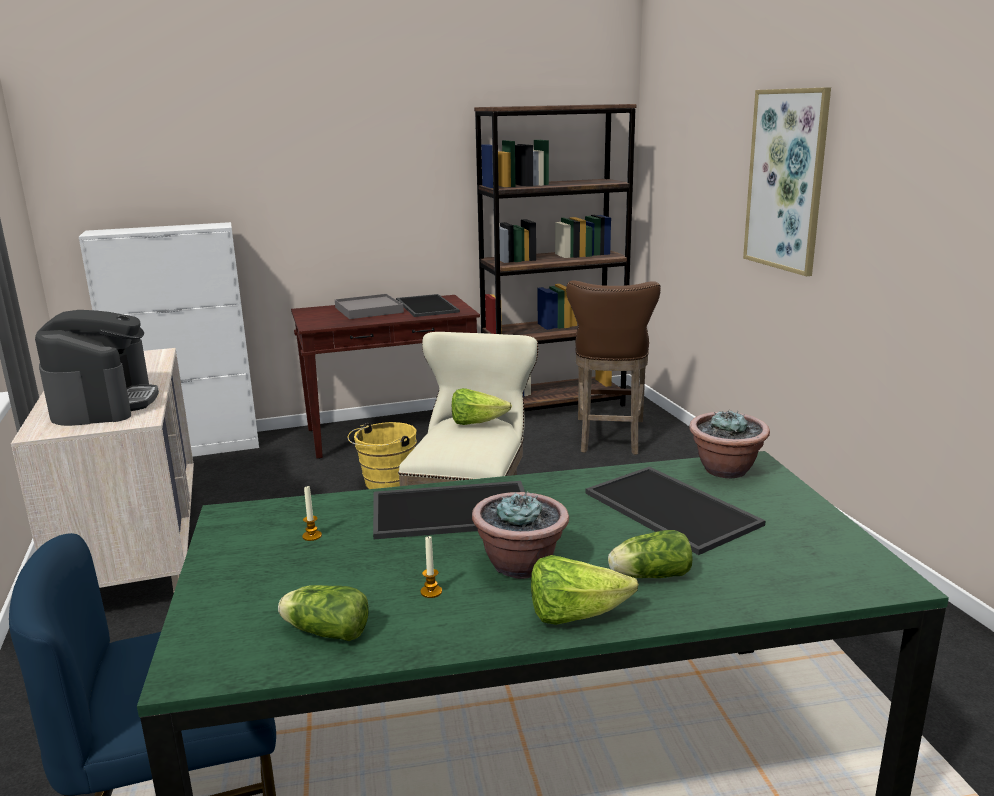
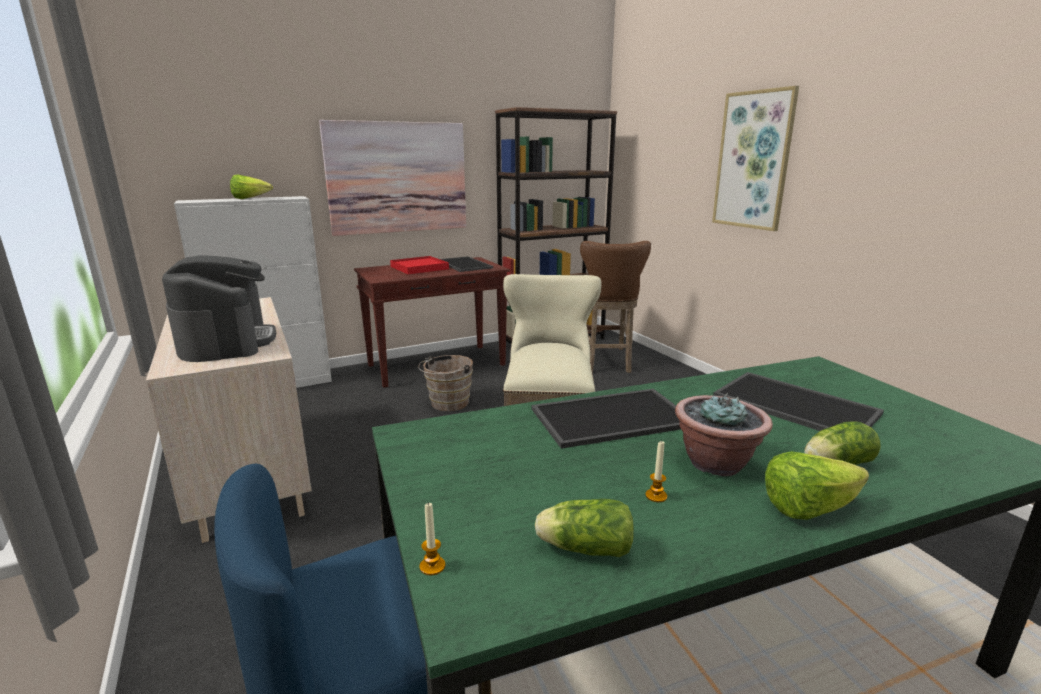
camera: 10 degrees left, 0 degrees up
candle [302,486,322,541] -> candle moved to [420,502,445,575]
grey tray [335,294,404,319] -> red tray [390,256,449,274]
yellow bucket [347,422,417,489] -> brown bucket [418,355,473,411]
lettuce [452,388,512,425] -> lettuce moved to [230,174,273,199]
potted plant [689,410,770,478] -> none
none -> picture [319,120,466,236]

